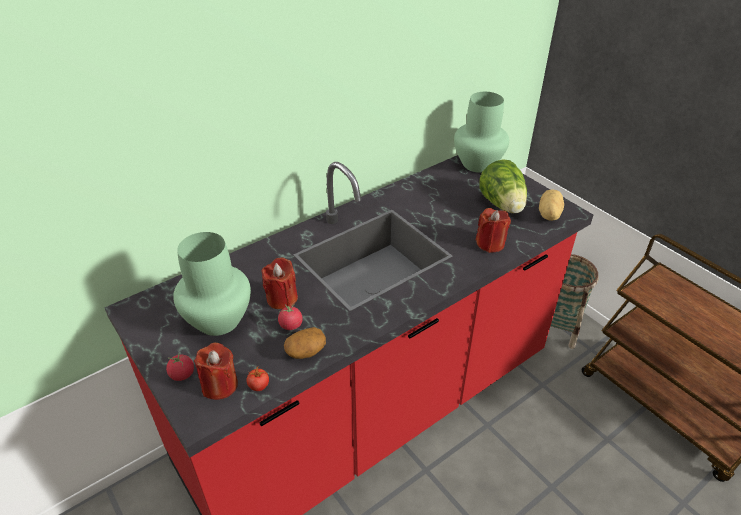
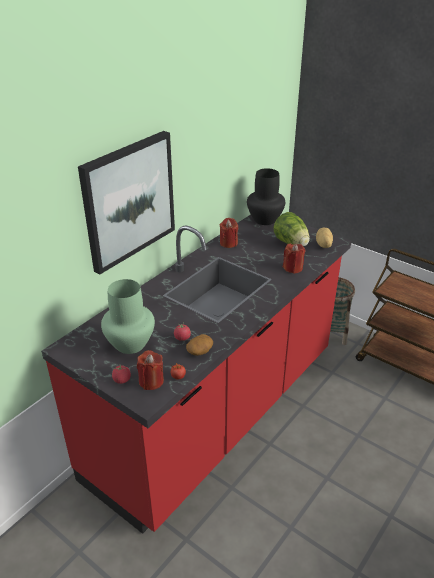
camera: 15 degrees left, 5 degrees down
red candle [262,258,298,309] -> red candle moved to [220,218,238,248]
green vase [454,92,509,173] -> black vase [247,168,285,225]
none -> picture [78,131,175,274]

